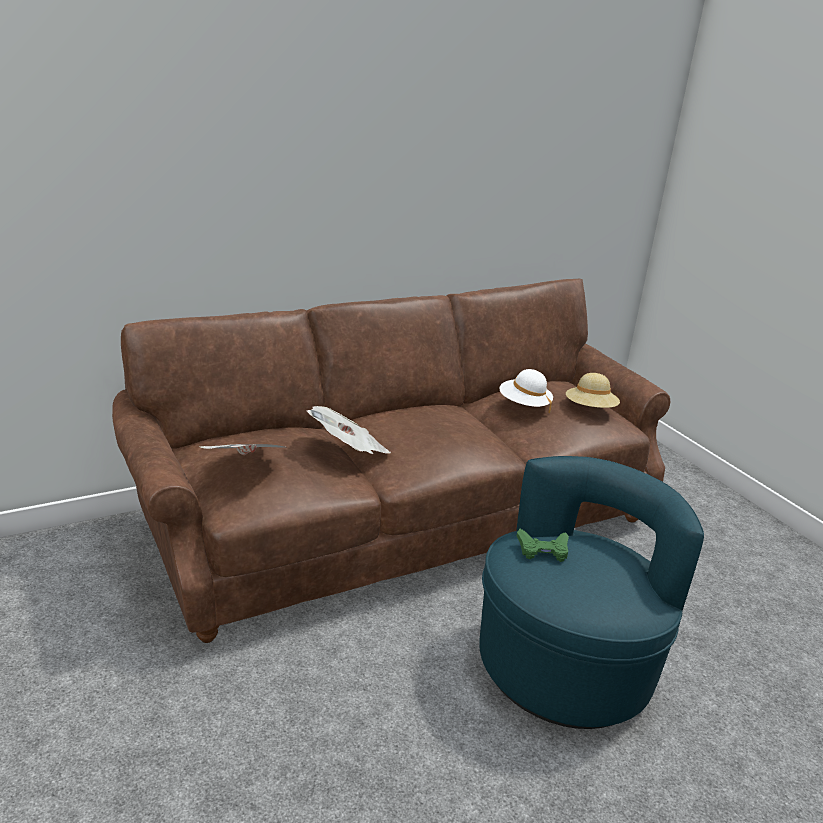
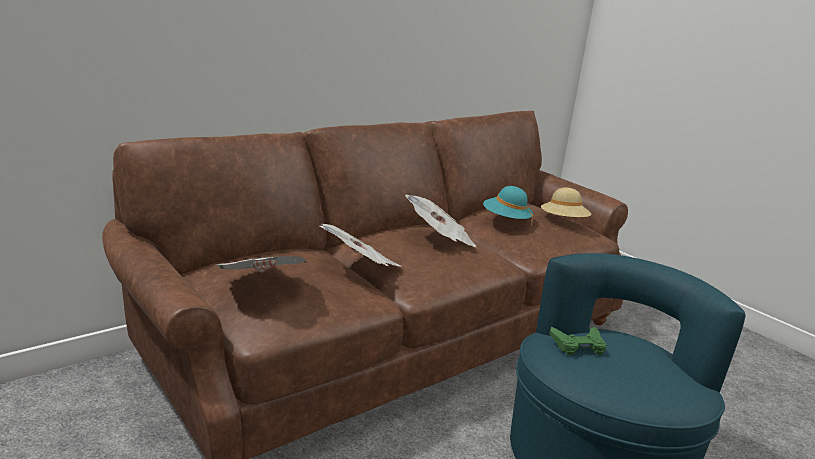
camera: 10 degrees left, 5 degrees down
white hat [499,369,553,413] -> turquoise hat [483,186,533,226]
none -> newspaper [405,195,477,247]

